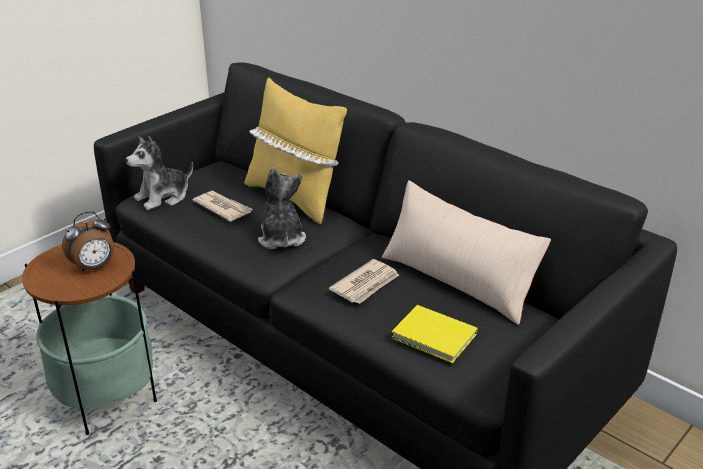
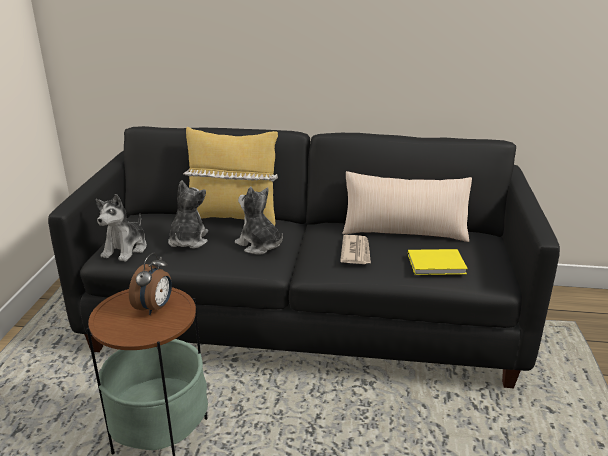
camera: 35 degrees left, 5 degrees down
newspaper [193,191,253,222] -> plush toy [168,180,208,249]

